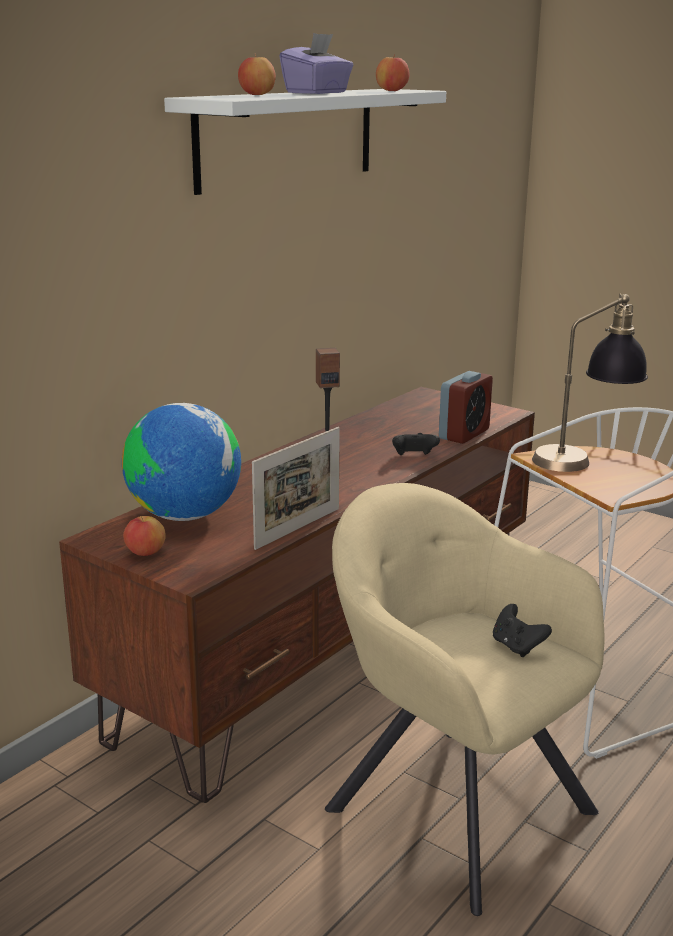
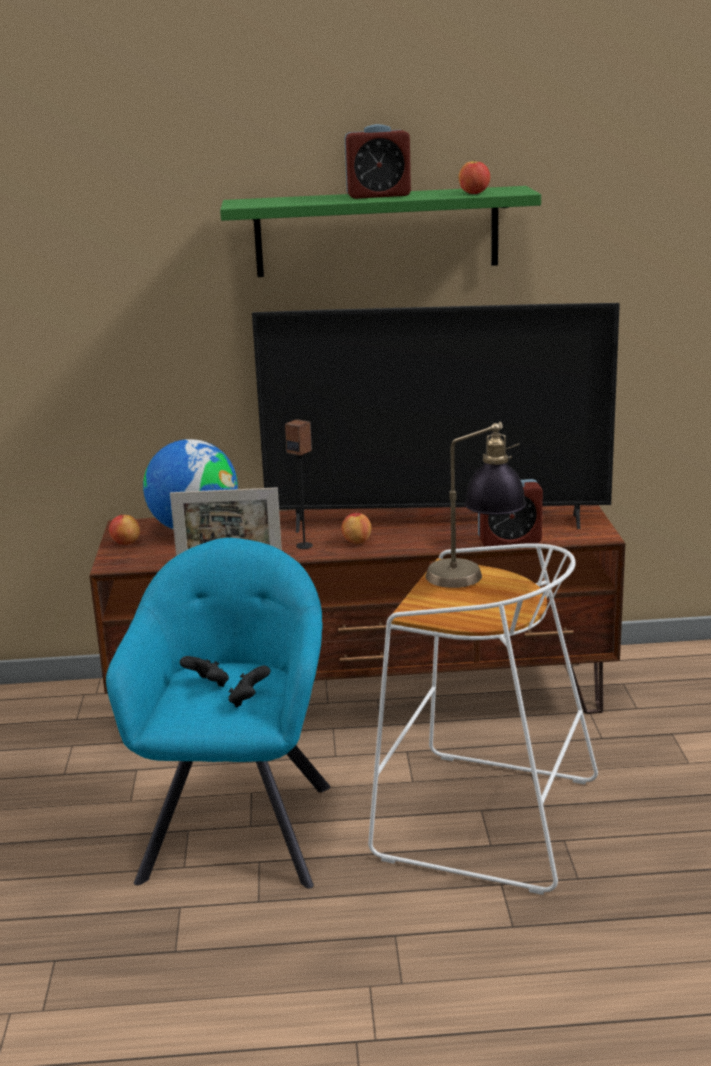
camera: 50 degrees right, 0 degrees up
white shelf [164,89,446,195] -> green shelf [220,186,541,277]
apple [238,54,276,95] -> apple moved to [341,512,371,544]
purple tissue box [279,33,354,94] -> alarm clock [345,124,411,199]
beige armchair [325,483,605,916] -> turquoise armchair [106,538,330,889]
black game controller [392,433,440,455] -> black game controller moved to [180,656,229,687]
none -> television [252,303,620,533]

